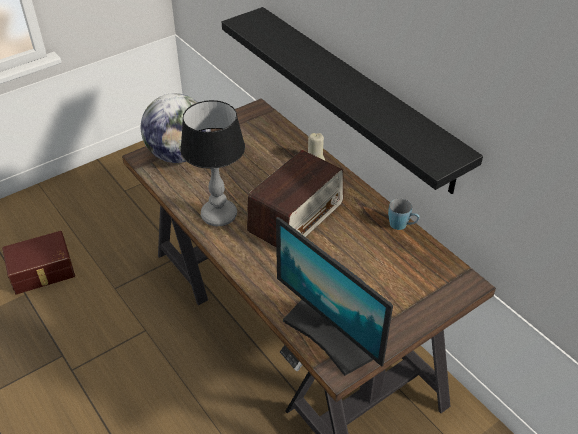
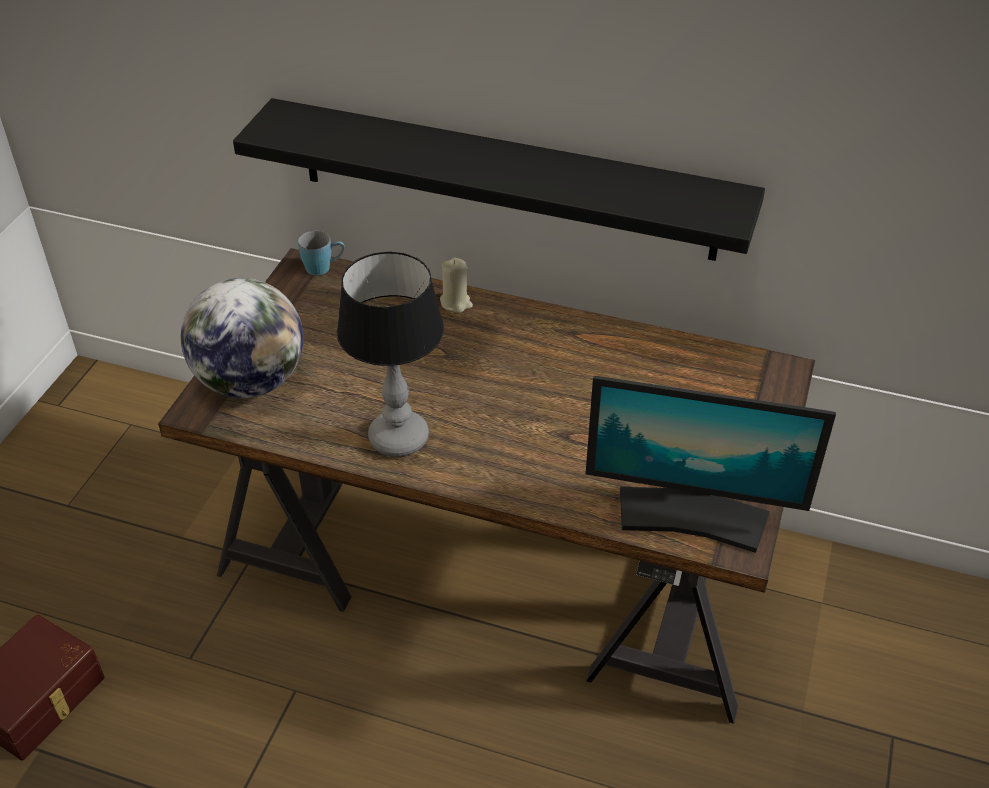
camera: 35 degrees left, 0 degrees up
radio [247,150,343,247] -> none
blue mug [388,199,420,230] -> blue mug moved to [298,231,344,276]

